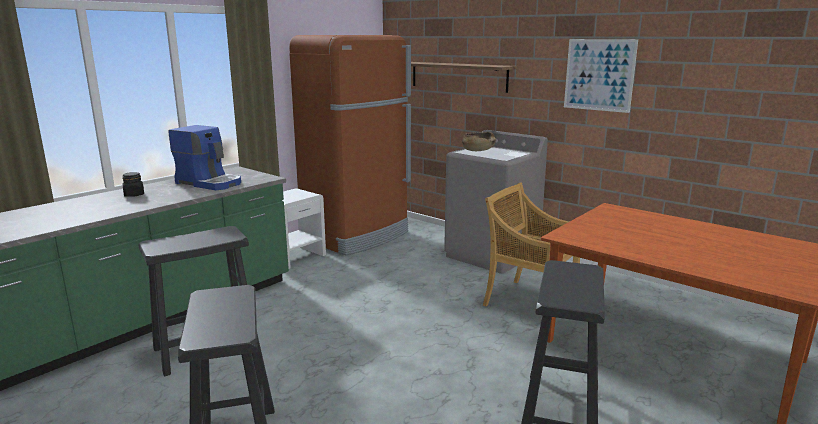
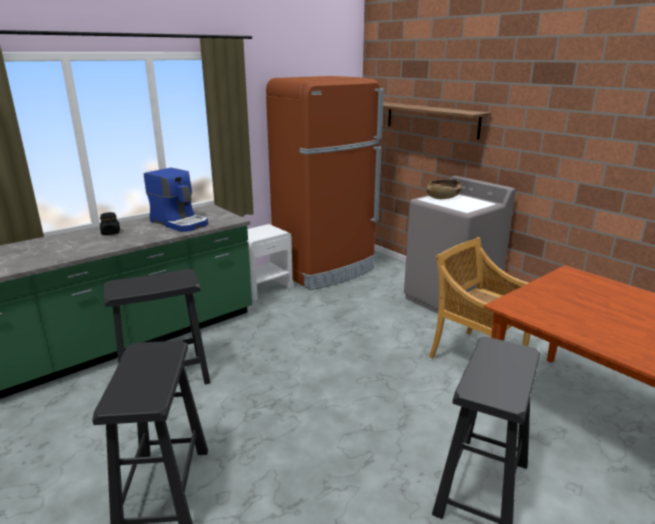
camera: 10 degrees right, 5 degrees up
picture [564,39,638,113] -> none

